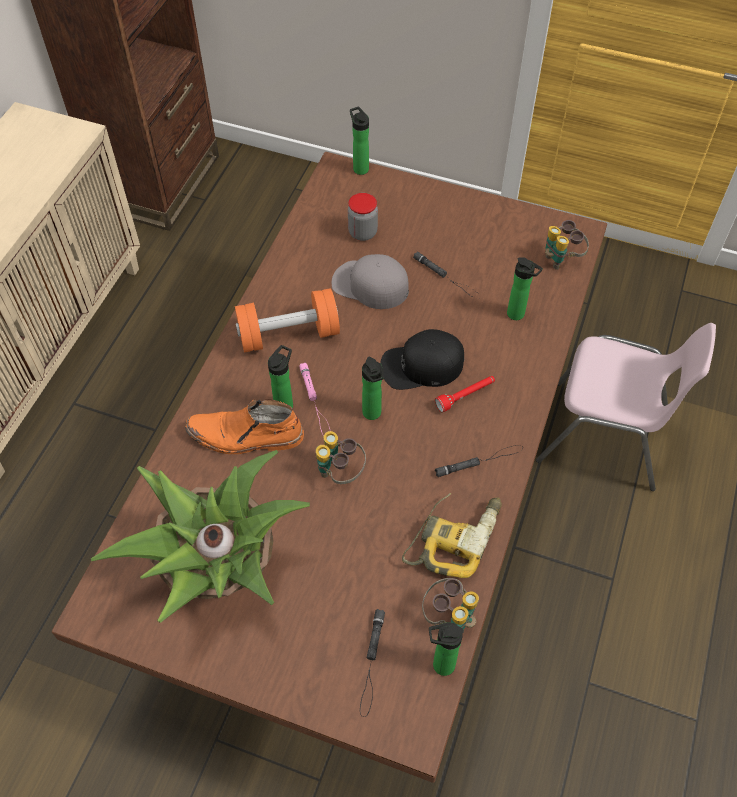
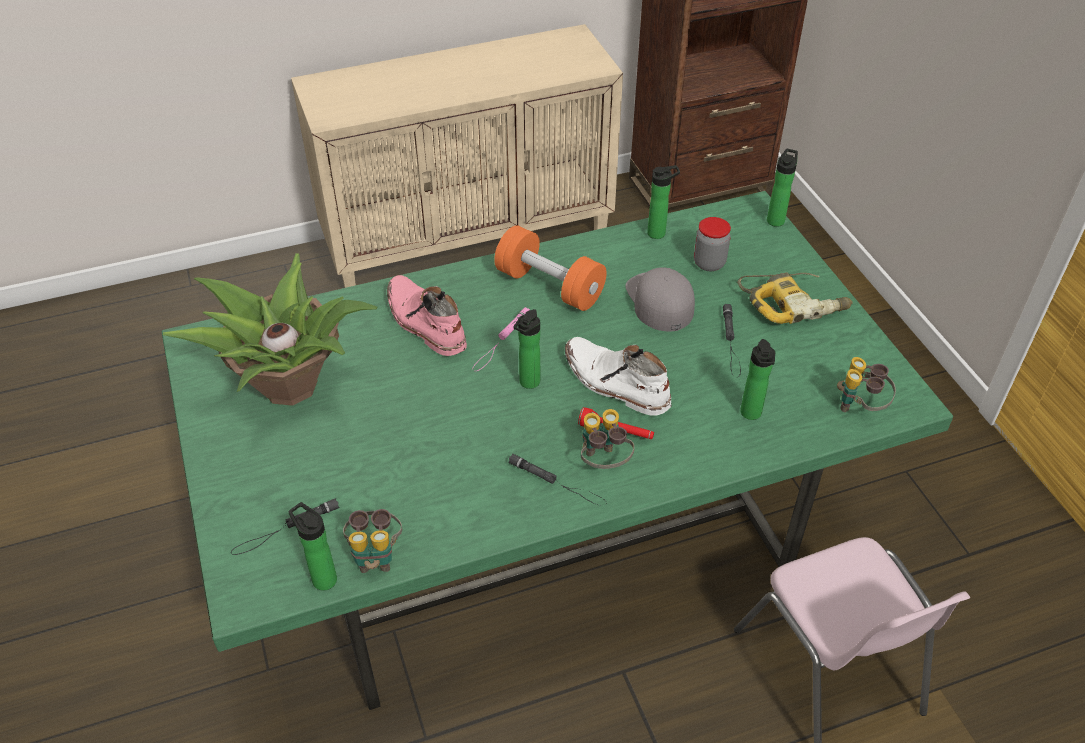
camera: 50 degrees right, 10 degrees down
brown dining table [52,152,607,783] -> green dining table [162,191,953,710]
orange boot [185,400,304,454] -> pink boot [387,275,467,356]
bottle [268,345,293,408] -> bottle moved to [647,165,680,239]
binoculars [316,431,366,484] -> binoculars moved to [581,409,634,469]
black cap [380,329,464,390] -> white boot [565,337,672,416]
power drill [402,493,502,578] -> power drill moved to [737,272,853,324]

